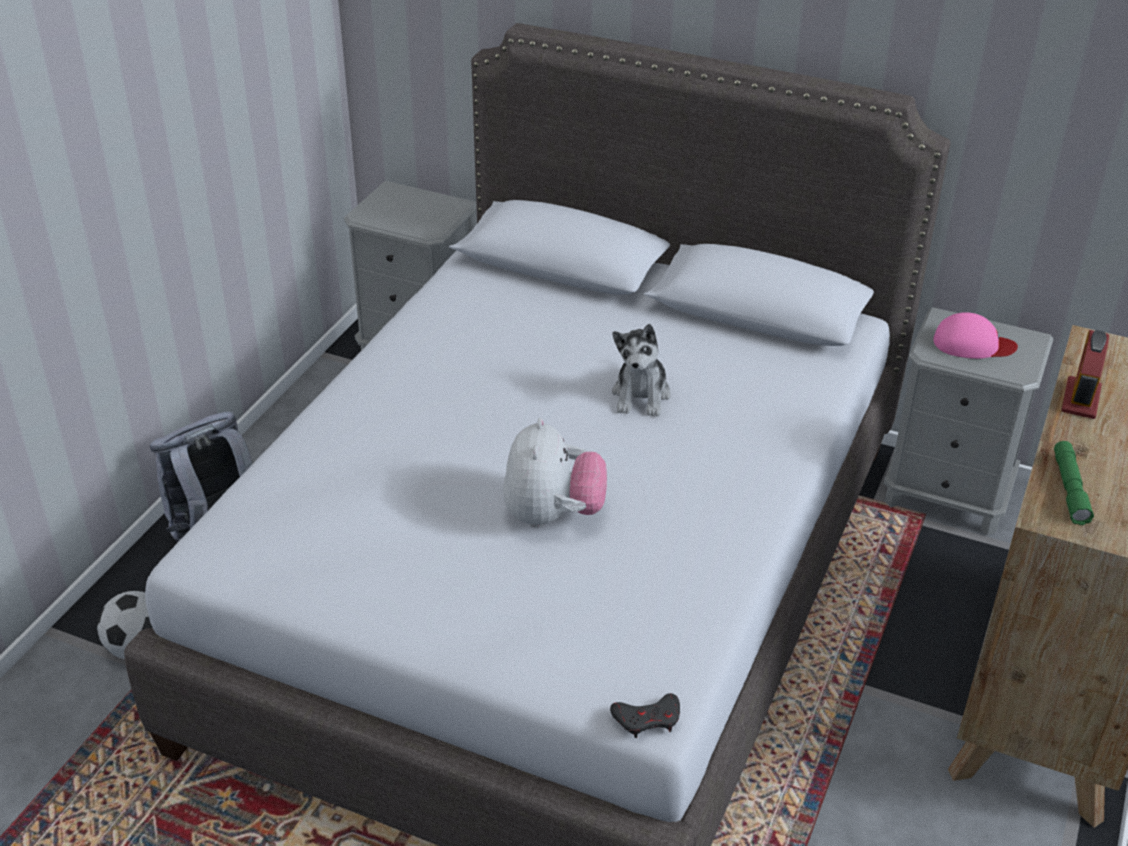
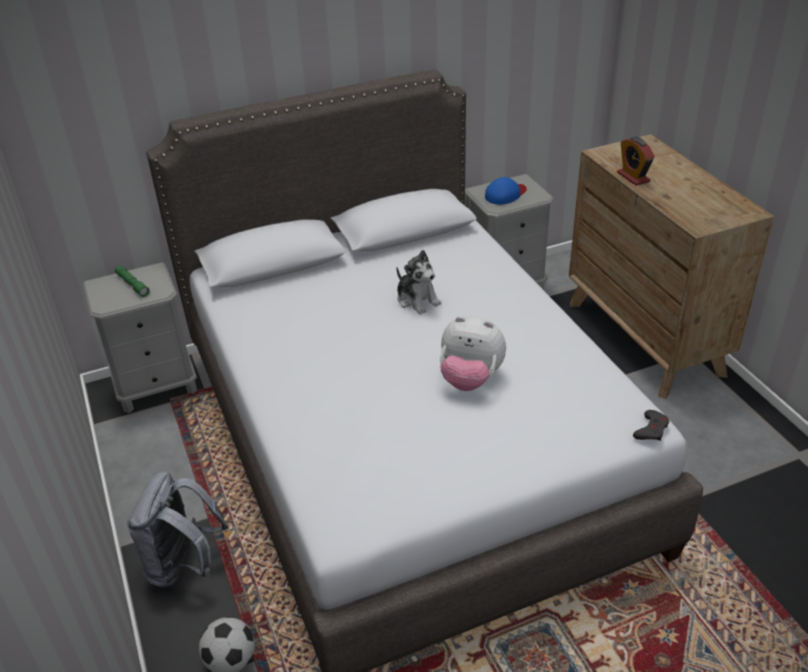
camera: 45 degrees left, 0 degrees up
plush toy [503,418,607,528] -> plush toy turned 150 degrees clockwise [440,316,506,391]
pink cap [933,312,1018,359] -> blue cap [485,177,526,205]
green flashlight [1054,441,1094,525] -> green flashlight moved to [115,265,149,297]

